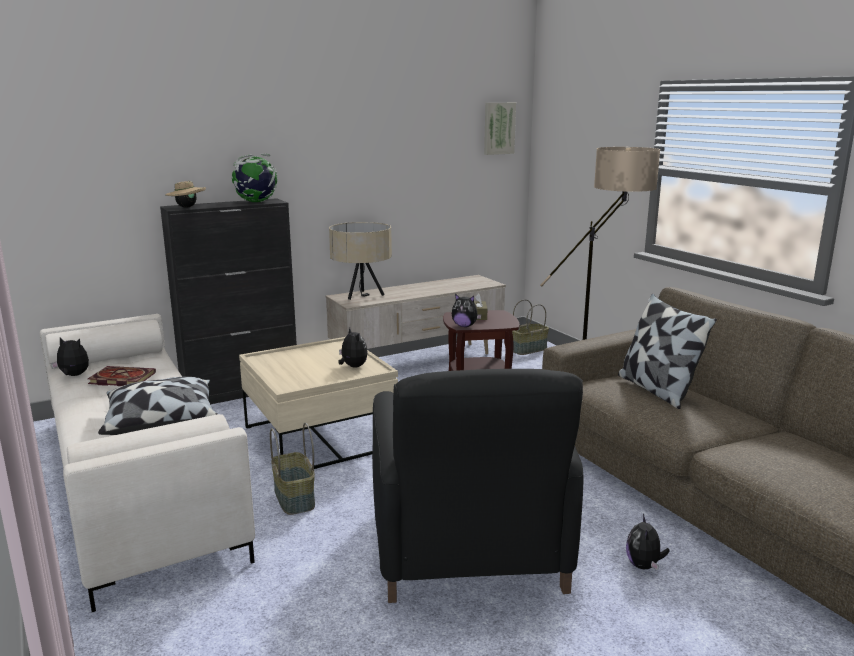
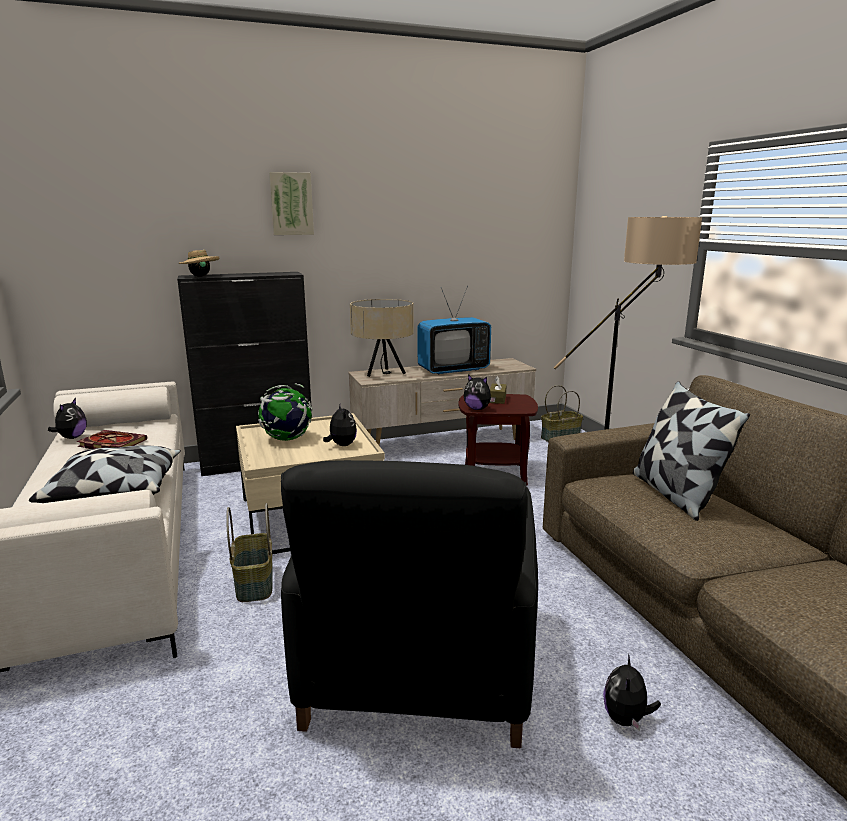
camera: 10 degrees right, 0 degrees up
plush toy [51,337,89,376] -> plush toy turned 75 degrees clockwise [48,397,87,439]
globe [232,154,277,202] -> globe moved to [258,384,313,441]
picture [484,103,516,155] -> picture moved to [269,172,314,235]
none -> television [417,286,491,375]

